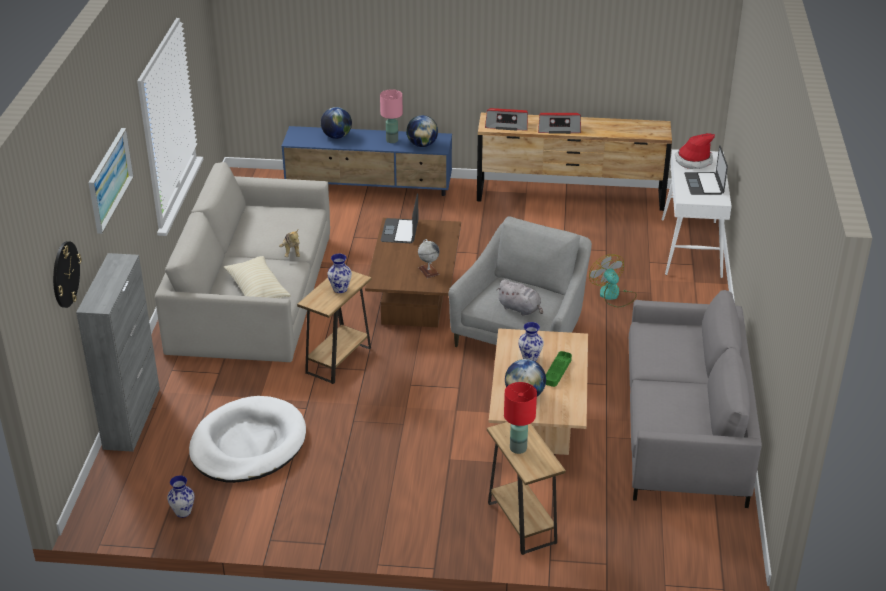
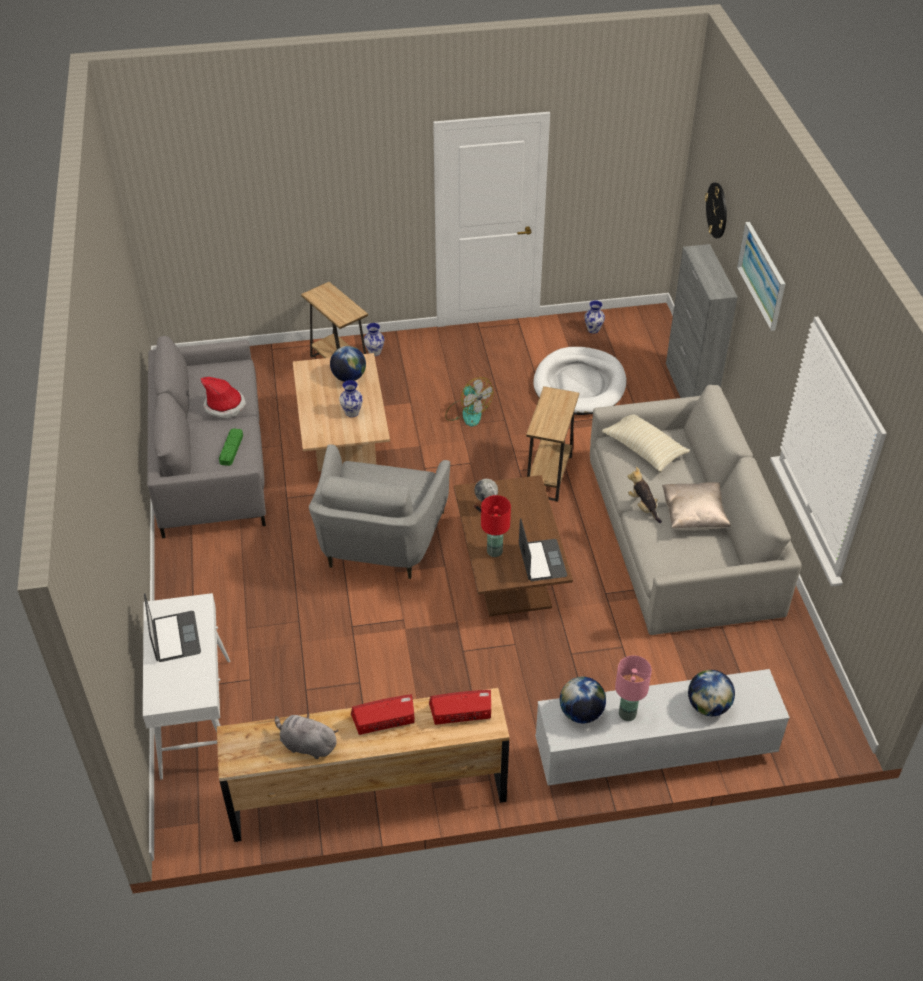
camera: 165 degrees right, 10 degrees up
blue tv stand [281,126,452,196] -> white tv stand [535,669,790,785]
vase [327,254,352,293] -> vase moved to [364,323,384,356]
grey plush toy [496,280,543,316] -> grey plush toy moved to [275,713,339,759]
red table lamp [504,382,537,454] -> red table lamp moved to [481,495,511,557]
green tray [546,351,572,387] -> green tray moved to [219,428,243,466]
fan [589,254,637,307] -> fan moved to [445,377,493,426]
hat [674,133,715,169] -> hat moved to [201,377,246,419]
none -> beige pillow [662,482,731,531]

